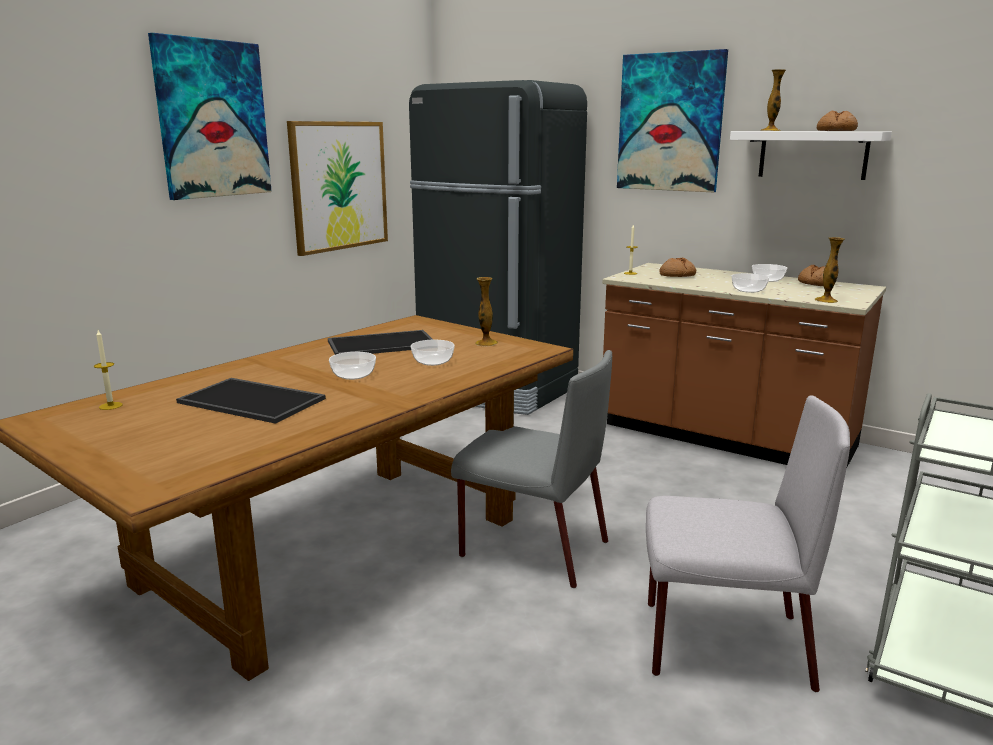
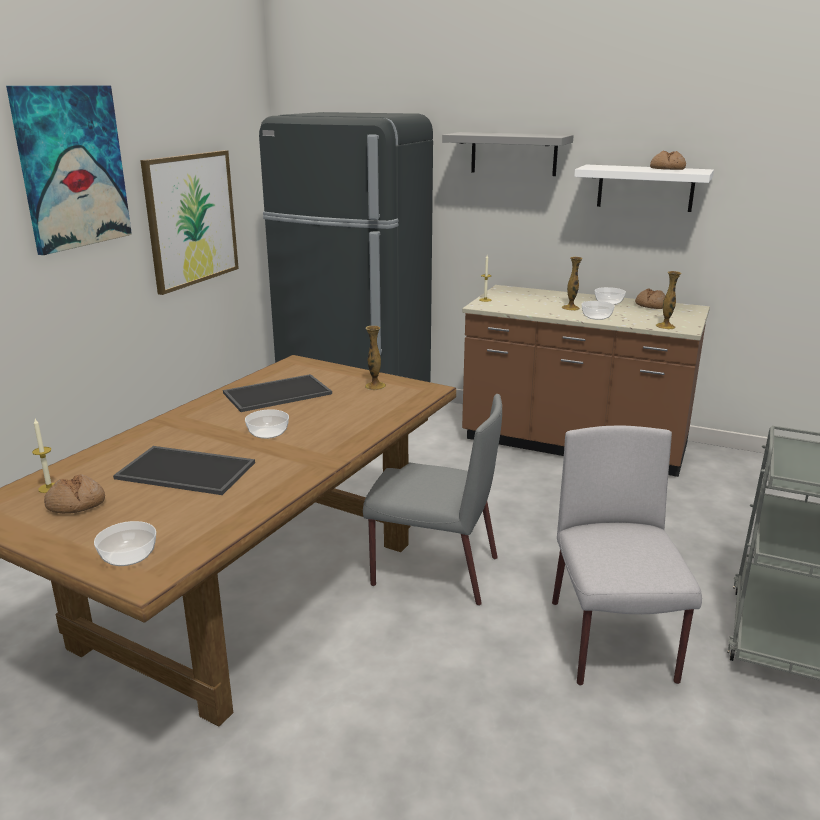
camera: 10 degrees left, 5 degrees up
bowl [411,340,455,366] -> bowl moved to [94,521,156,566]
picture [617,49,728,192] -> grey shelf [442,132,574,176]
grey chair [646,395,850,692] -> grey chair turned 90 degrees counterclockwise [552,426,702,685]
bread [659,258,696,277] -> bread moved to [44,474,105,514]
vase [761,69,786,131] -> vase moved to [562,257,583,311]

